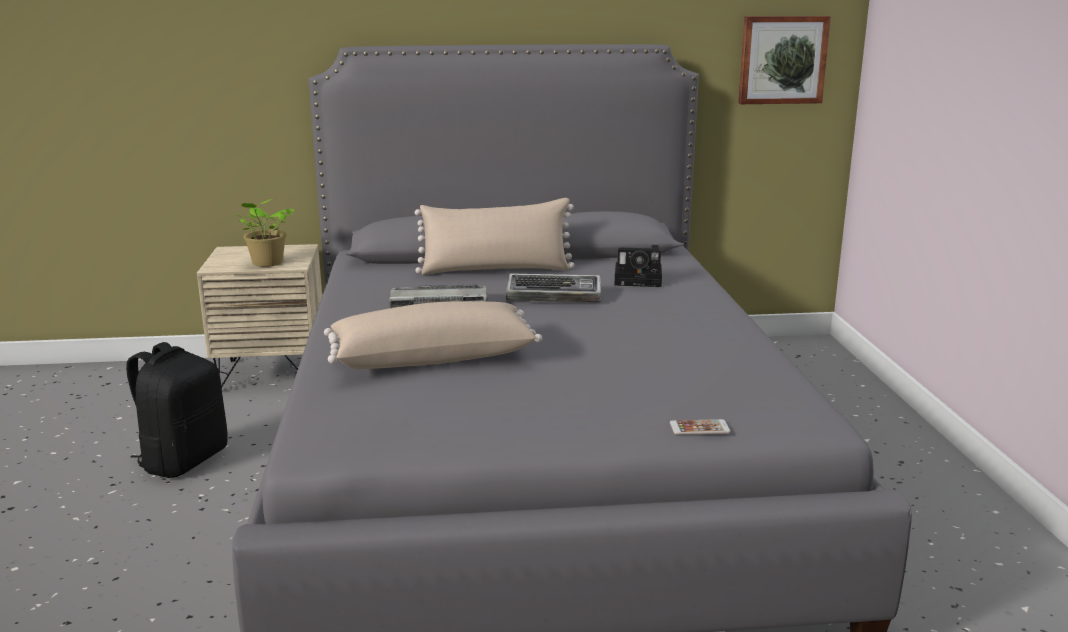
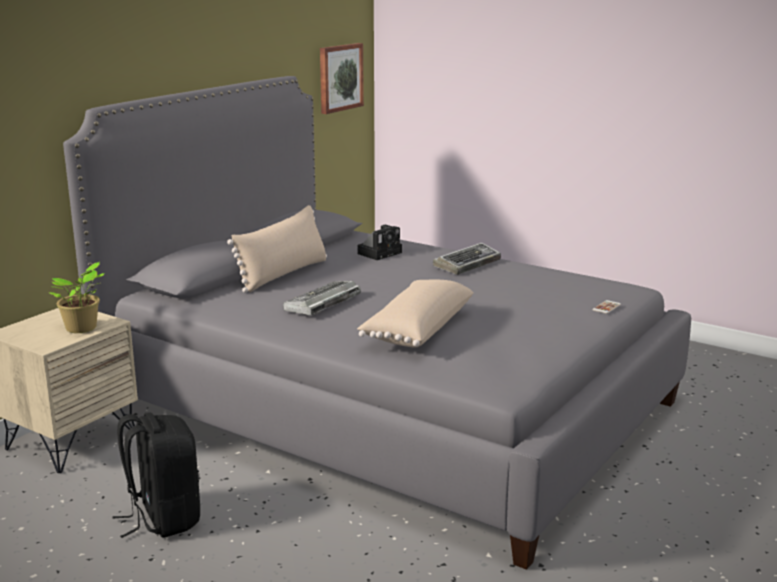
camera: 50 degrees left, 0 degrees up
keyboard [506,273,601,303] -> keyboard moved to [433,243,501,275]

